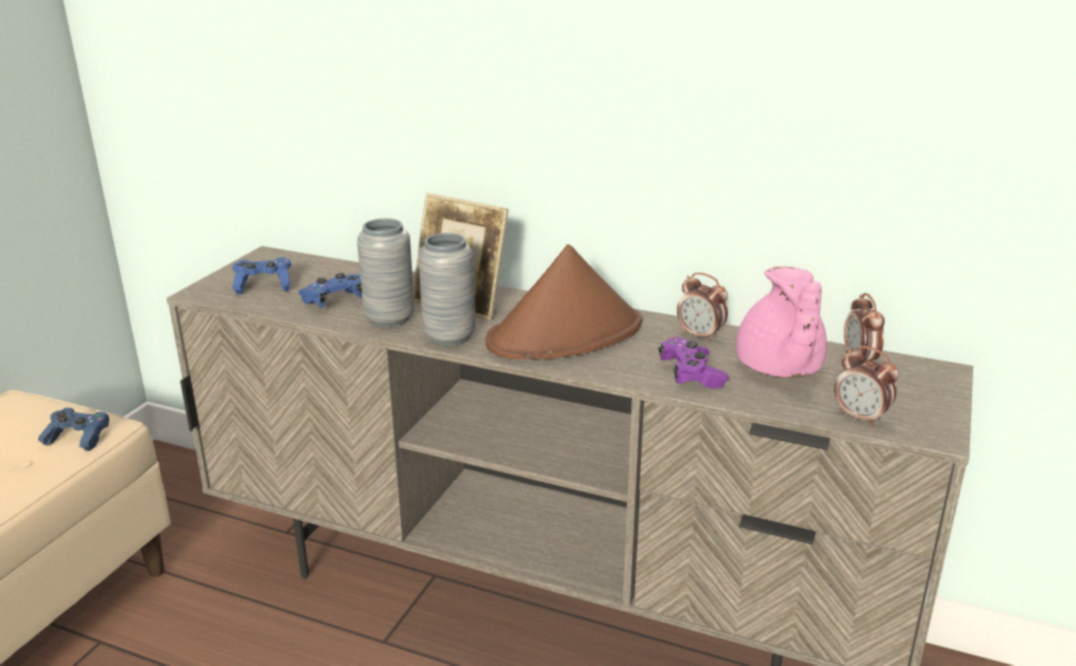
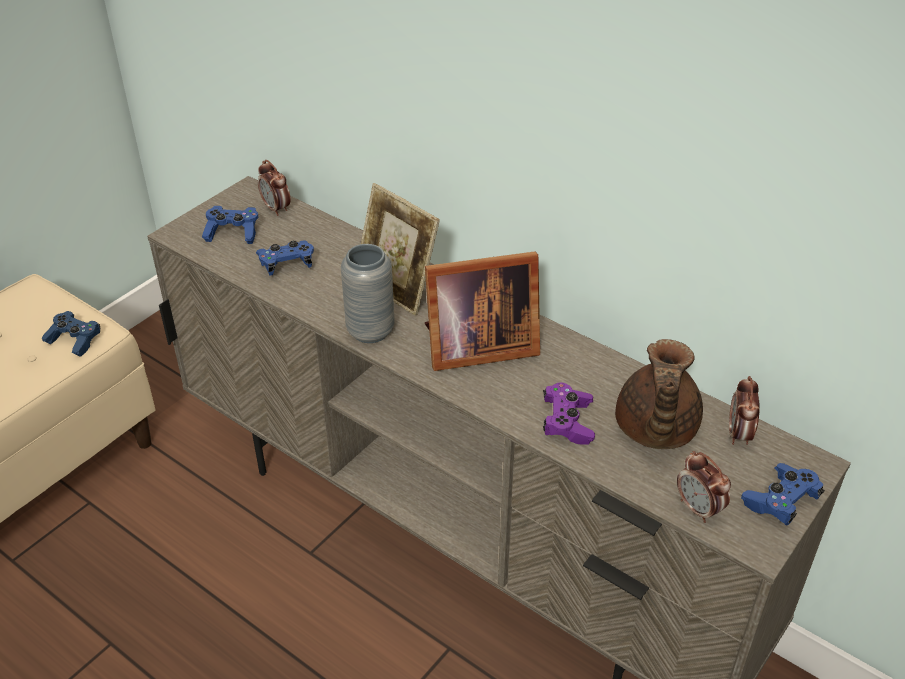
camera: 15 degrees right, 15 degrees up
grey vase [357,218,415,327] -> none
brown hat [486,244,642,360] -> picture frame [425,251,540,371]
alarm clock [677,273,728,342] -> alarm clock moved to [258,160,290,216]
pink teapot [736,266,827,377] -> brown teapot [615,339,703,449]
none -> blue game controller [741,463,825,526]

